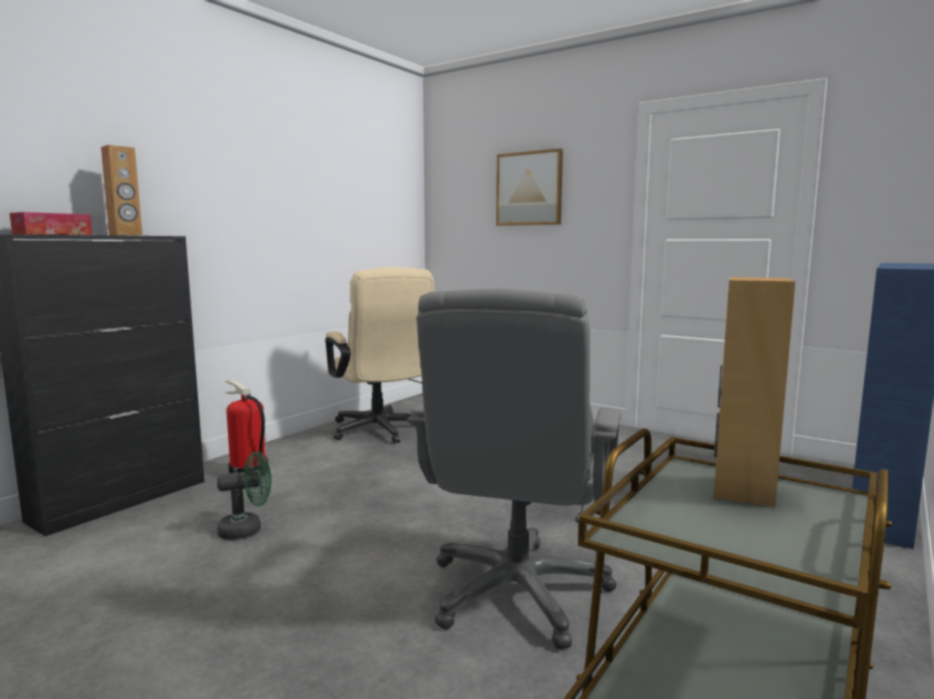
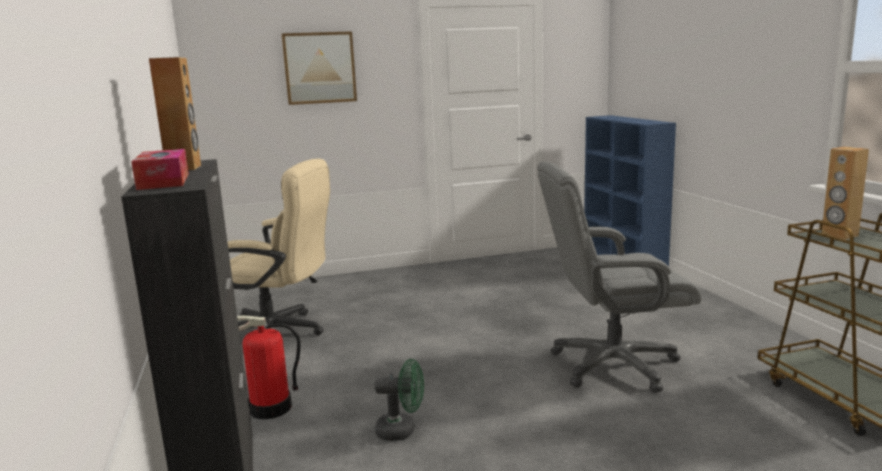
camera: 50 degrees left, 5 degrees up
green fan [217,451,271,540] -> green fan turned 75 degrees clockwise [374,359,424,441]
grey office chair [407,289,621,650] -> grey office chair turned 120 degrees clockwise [537,161,702,393]

